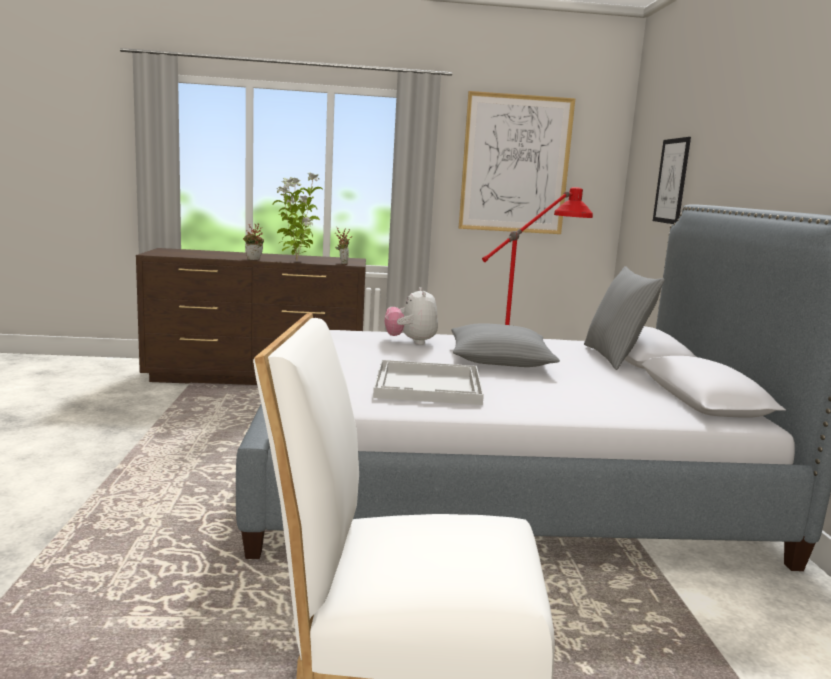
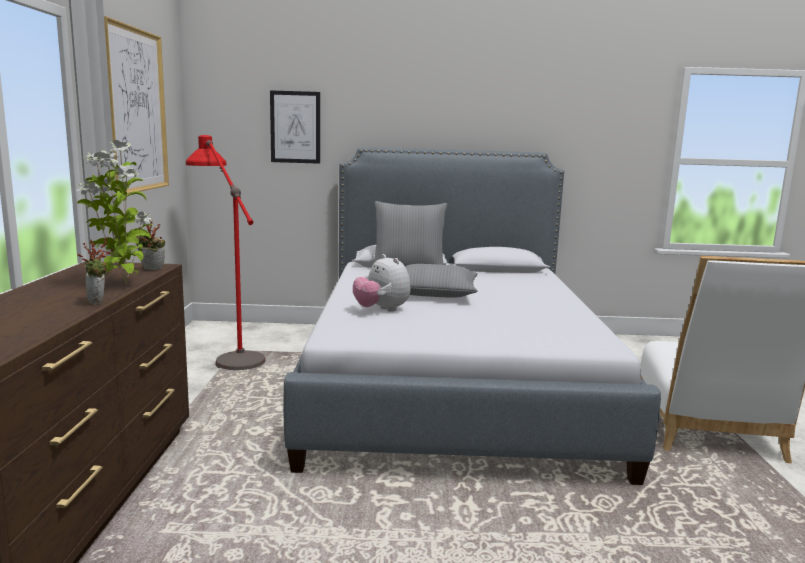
camera: 85 degrees left, 0 degrees up
white tray [373,360,484,405] -> none
plush toy [384,287,438,345] -> plush toy turned 60 degrees clockwise [353,254,411,311]

